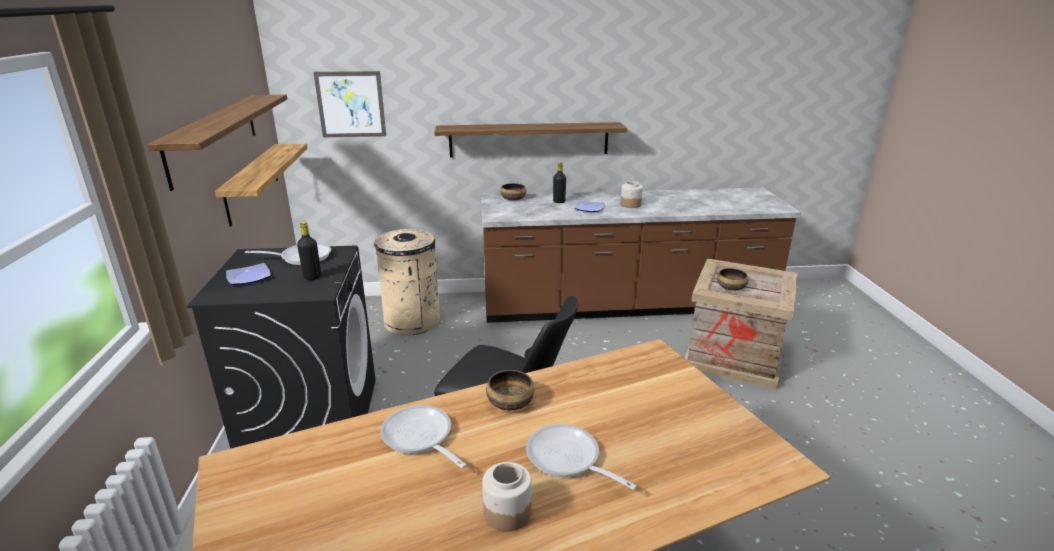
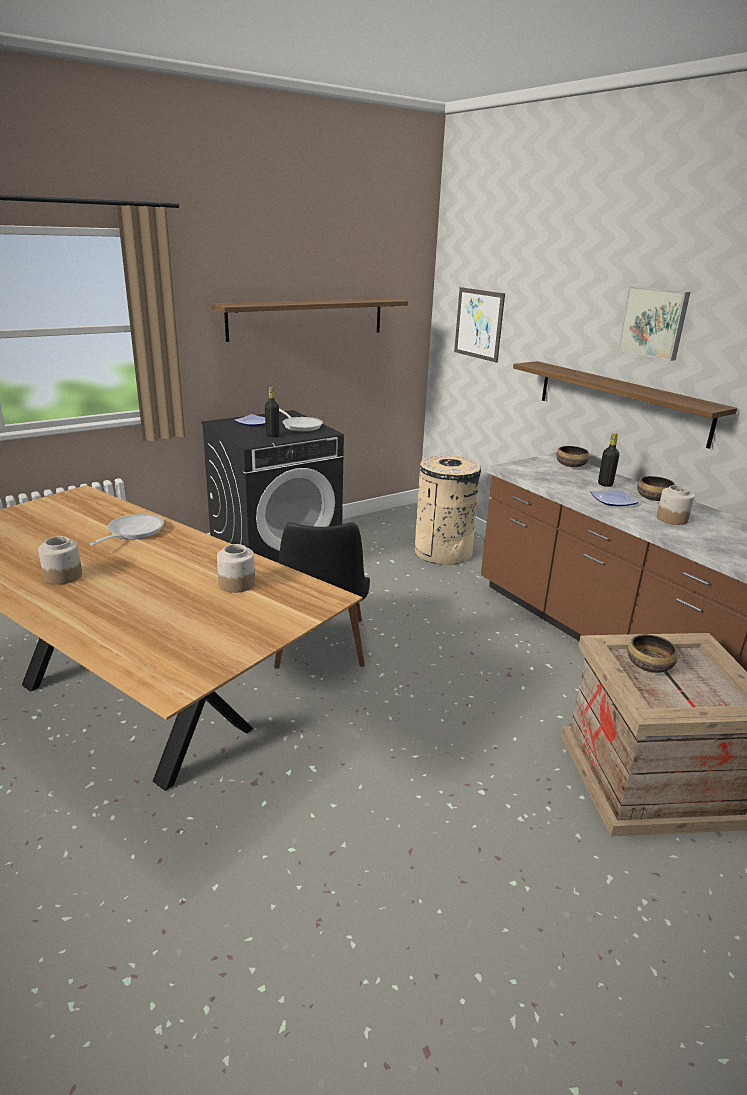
camera: 60 degrees right, 0 degrees up
shelf [215,144,308,226] -> none
bowl [486,370,534,410] -> bowl moved to [637,476,675,501]
frying pan [526,424,637,490] -> none
none -> jar [217,544,255,593]
none -> picture [618,286,690,361]

